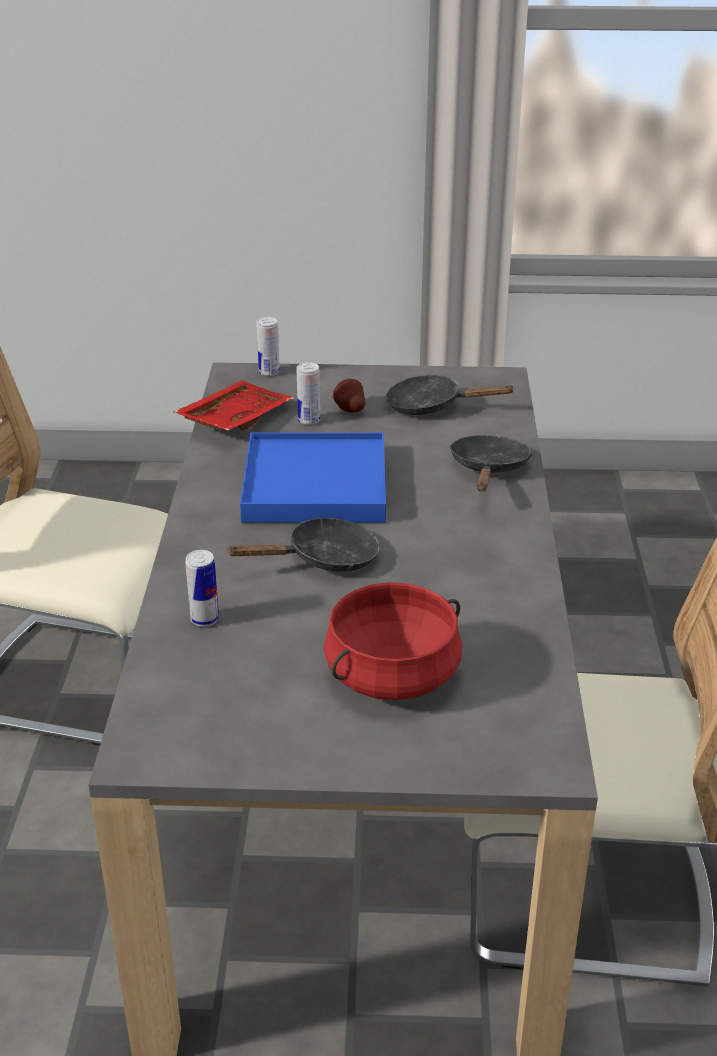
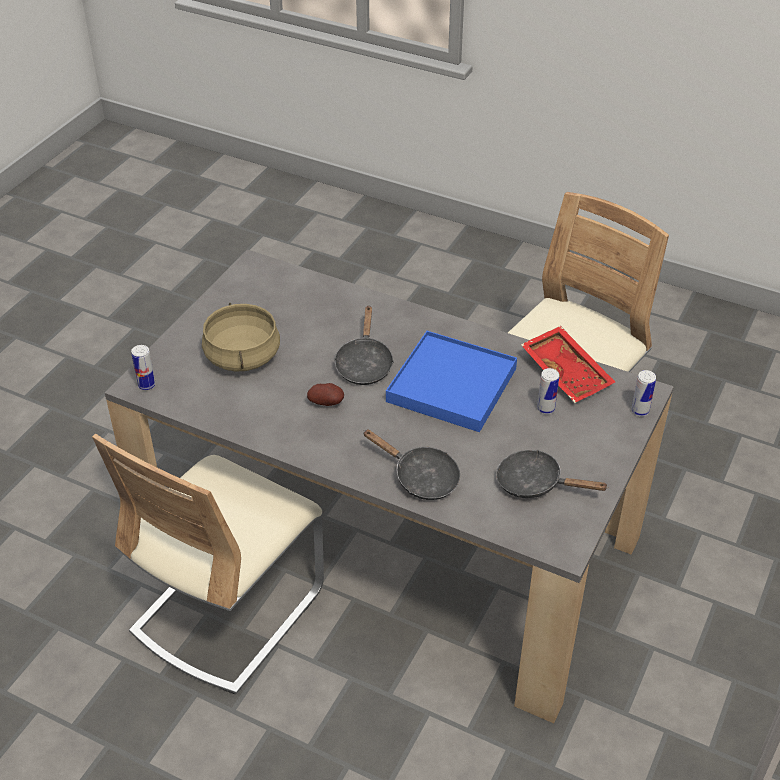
camera: 115 degrees right, 10 degrees up
can [185,550,219,627] -> can moved to [131,345,156,390]
red cooking pot [324,582,462,700] -> beige cooking pot [202,303,280,372]
potato [333,379,366,413] -> potato moved to [307,383,344,406]
black frying pan [385,374,515,415] -> black frying pan turned 105 degrees counterclockwise [496,450,609,498]

